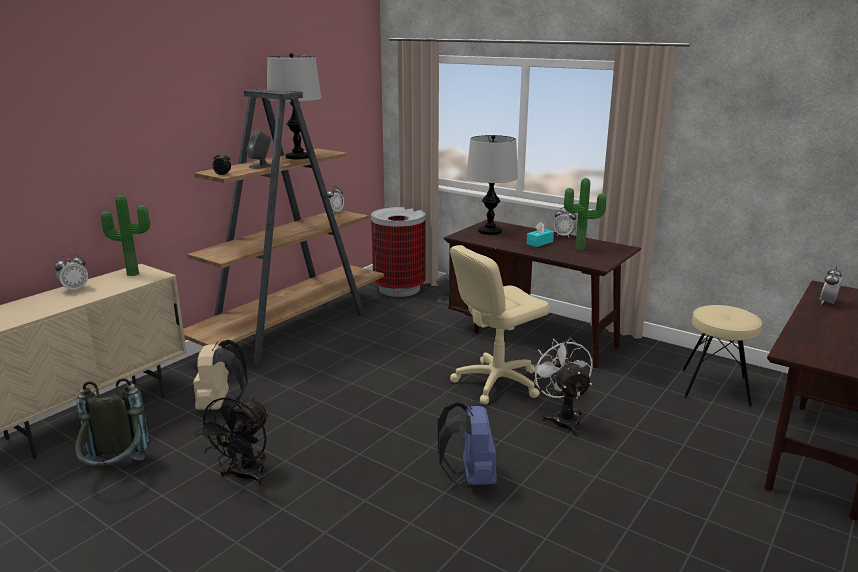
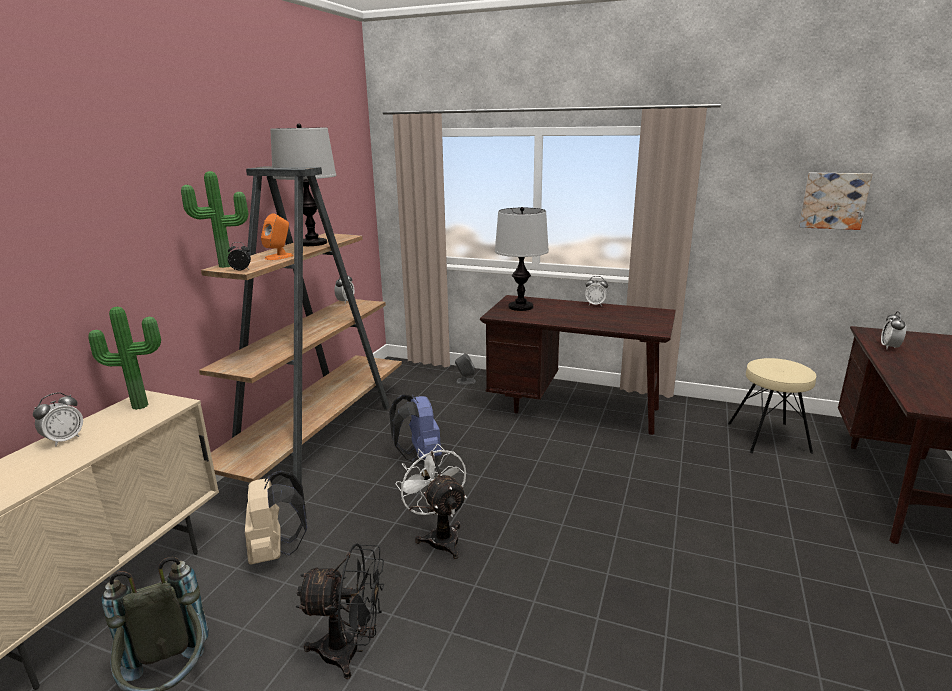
camera: 15 degrees left, 0 degrees up
black fan [195,397,269,485] -> black fan turned 90 degrees counterclockwise [296,543,384,679]
grey speaker [247,130,272,169] -> orange speaker [261,213,293,260]
trash can [371,207,426,297] -> none
blue backpack [438,402,497,485] -> blue backpack moved to [389,395,442,461]
beige office chair [450,245,550,404] -> none
turquoise tissue box [527,222,554,247] -> none
white fan [531,338,593,437] -> white fan moved to [395,444,467,559]
potted plant [564,178,606,250] -> potted plant moved to [181,171,248,268]
none -> picture [799,173,872,230]

